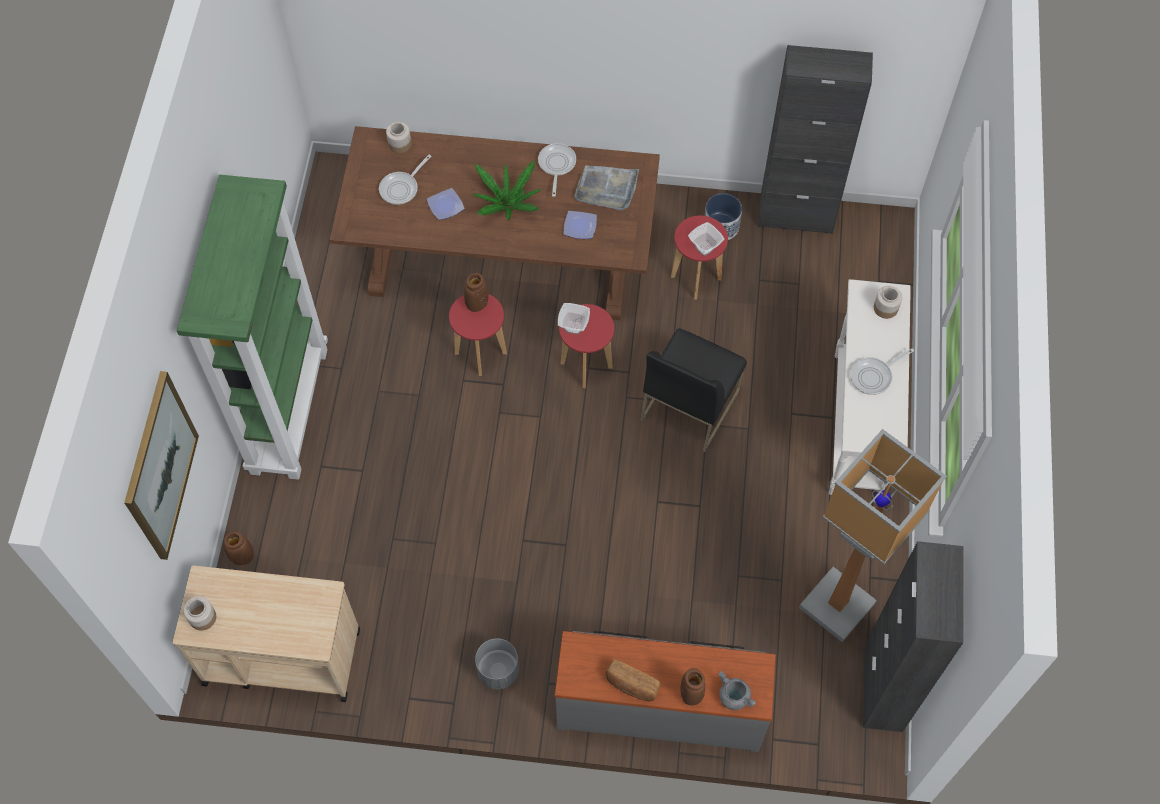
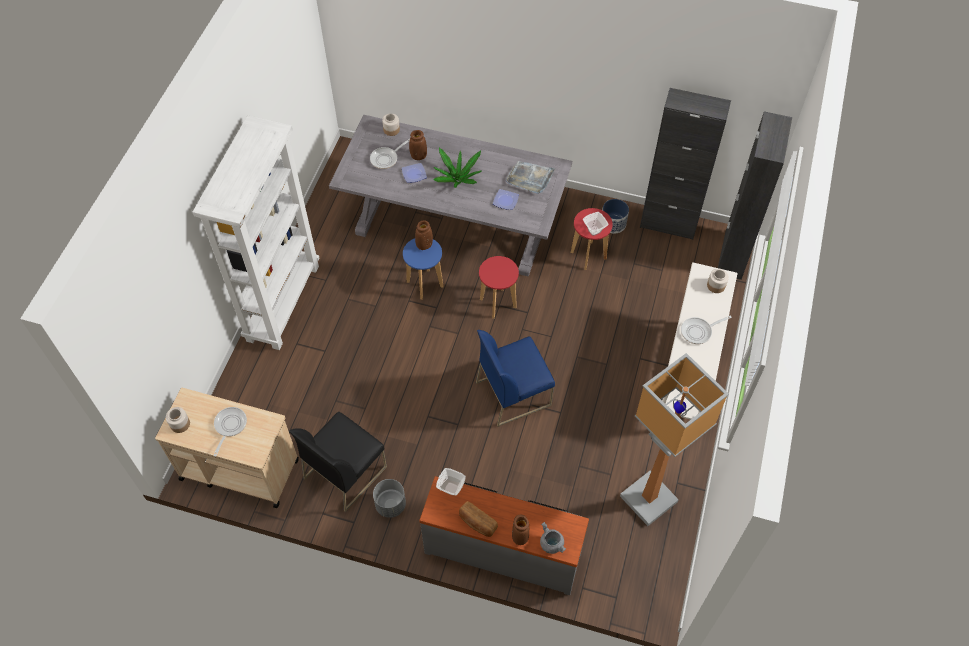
camera: 10 degrees right, 5 degrees down
picture [124,371,199,560] -> none
green bookcase [177,175,328,480] -> white bookcase [192,115,320,350]
brown vase [224,531,254,565] -> brown vase moved to [409,130,427,160]
brown dining table [329,126,660,320] -> grey dining table [329,115,572,277]
red stool [449,294,507,376] -> blue stool [403,238,443,300]
frying pan [538,143,576,197] -> frying pan moved to [213,407,247,457]
bowl [558,303,590,334] -> bowl moved to [436,468,466,495]
black chair [640,328,747,452] -> black chair moved to [289,412,387,512]
black cabinet [863,541,963,732] -> black cabinet moved to [718,111,792,280]
none -> blue chair [476,330,555,427]

